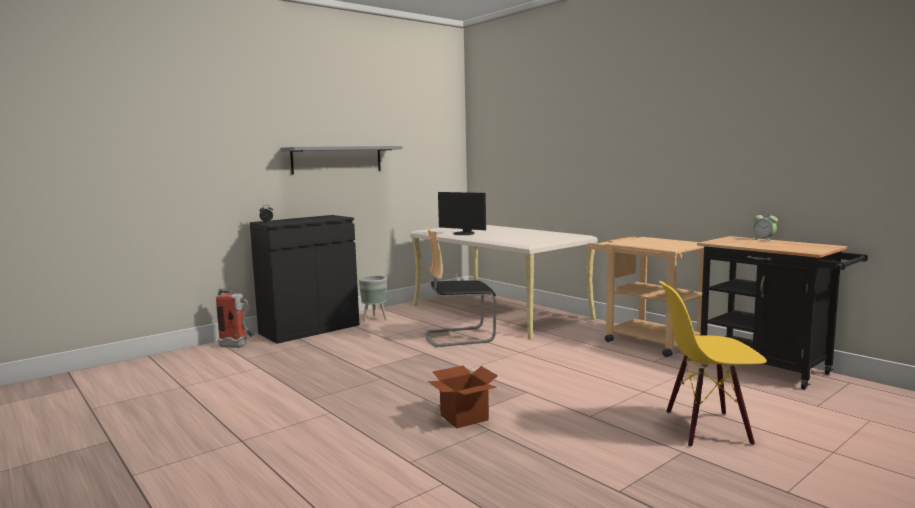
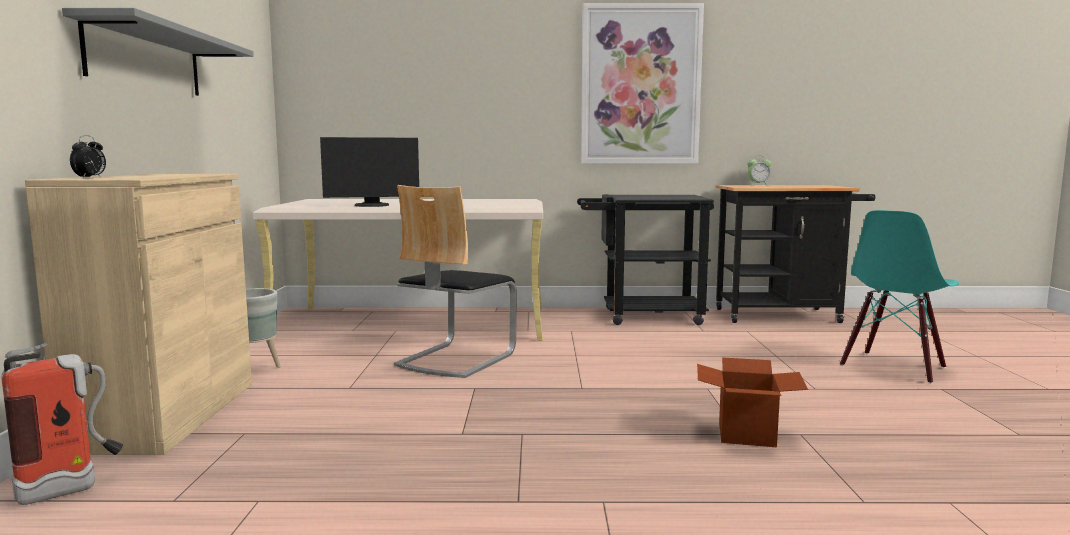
camera: 50 degrees left, 0 degrees up
black cabinet [250,215,359,344] -> beige cabinet [25,174,252,455]
beige cart [587,237,704,357] -> black cart [577,194,714,325]
yellow chair [659,281,767,447] -> turquoise chair [840,210,959,384]
none -> picture [581,3,704,164]

